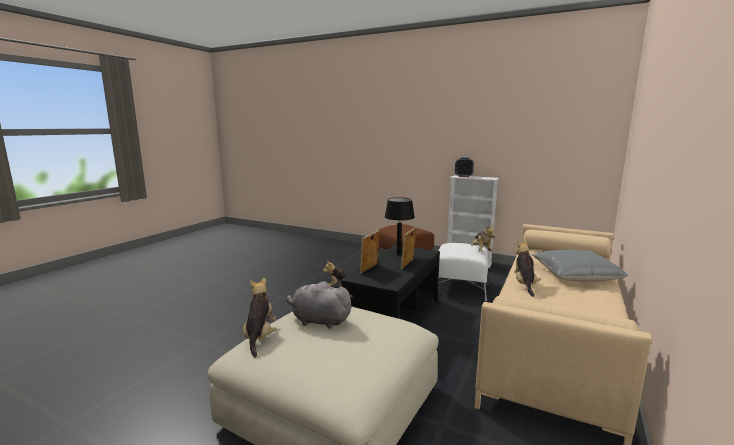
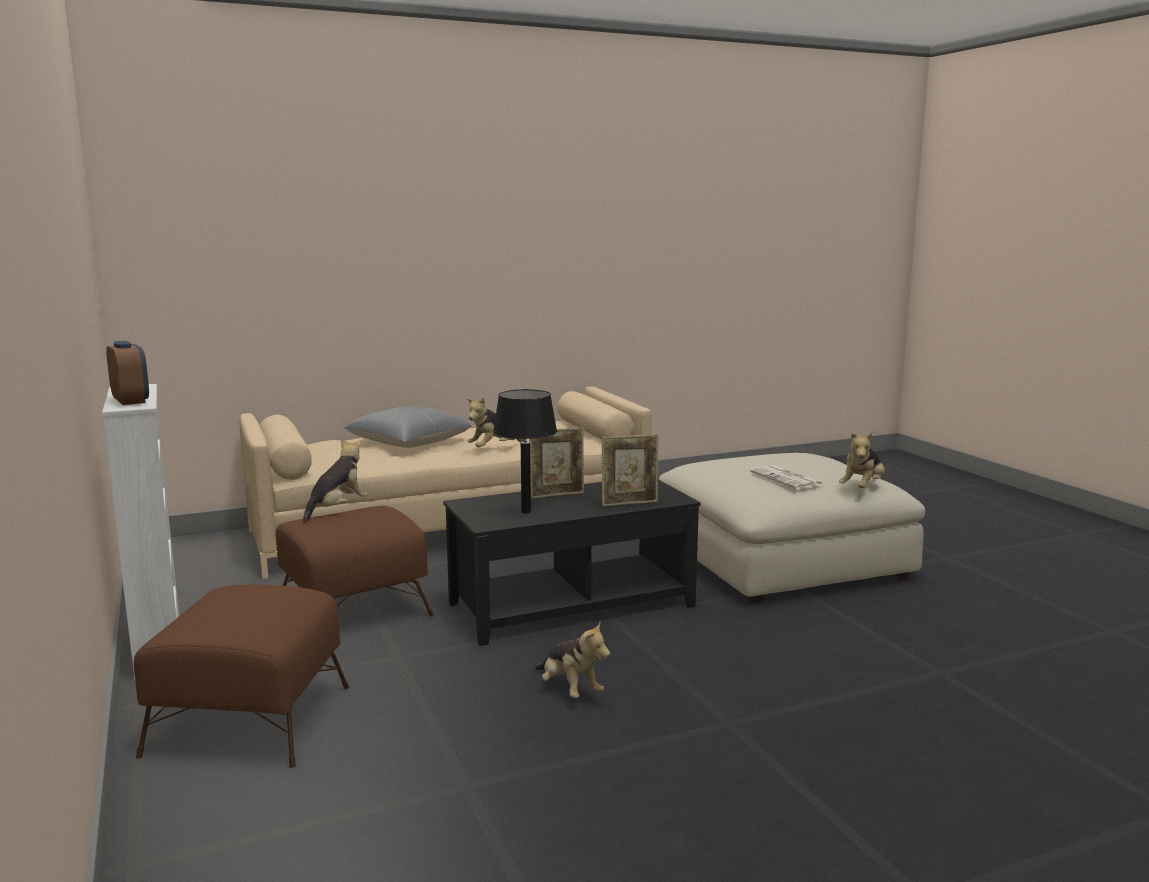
camera: 140 degrees left, 0 degrees up
grey plush toy [287,281,353,329] -> newspaper [750,465,823,489]
white ottoman [438,243,488,301] -> brown ottoman [276,506,434,617]

